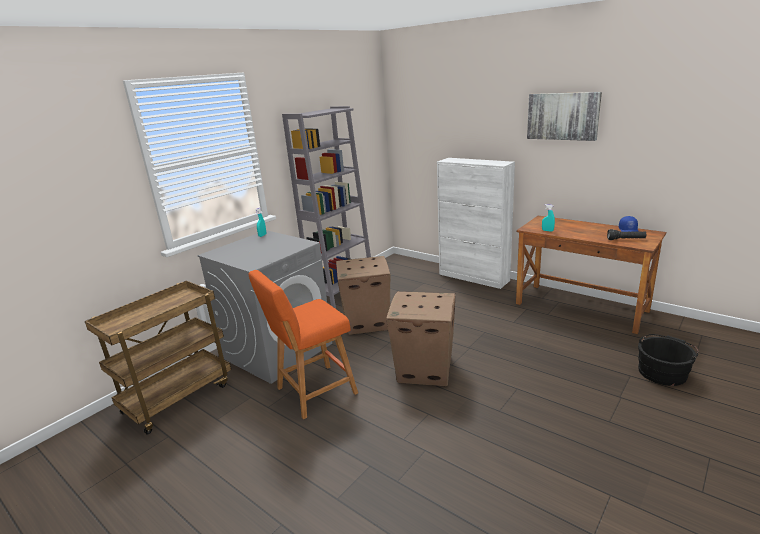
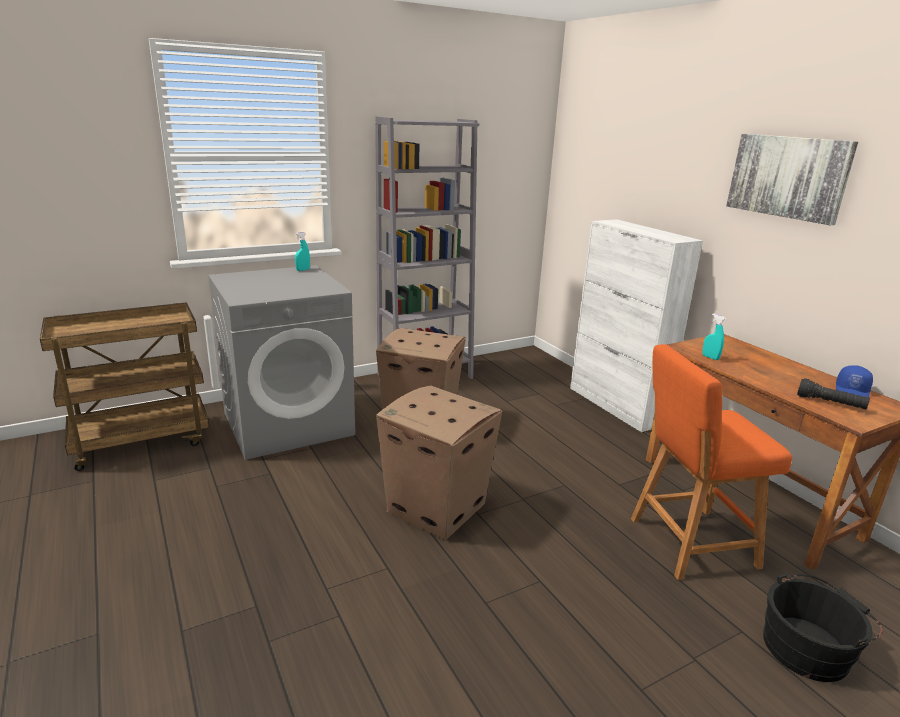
camera: 20 degrees right, 0 degrees up
orange stool [249,270,358,419] -> orange stool moved to [631,344,792,580]

